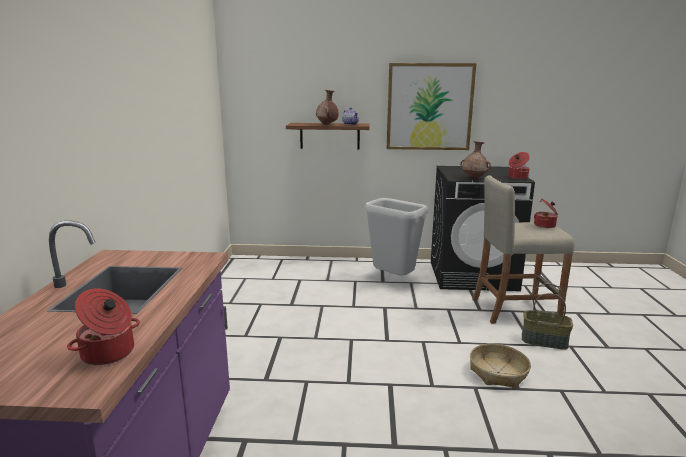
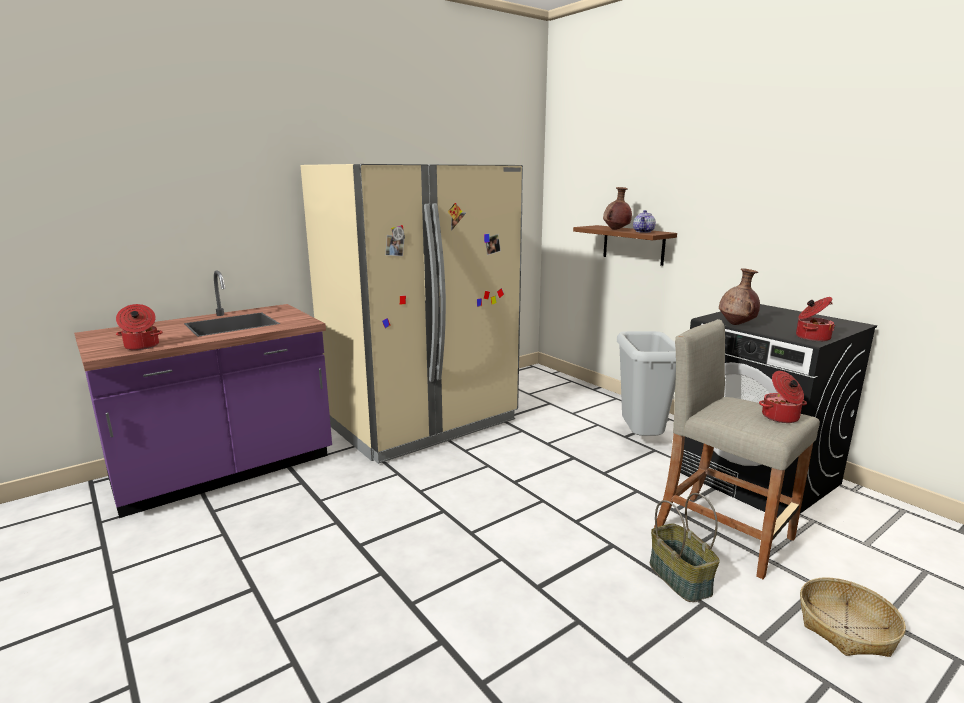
camera: 50 degrees right, 0 degrees up
picture [387,63,477,150] -> none
basket [470,344,531,388] -> basket moved to [800,577,906,657]
none -> beige fridge [301,164,523,464]

